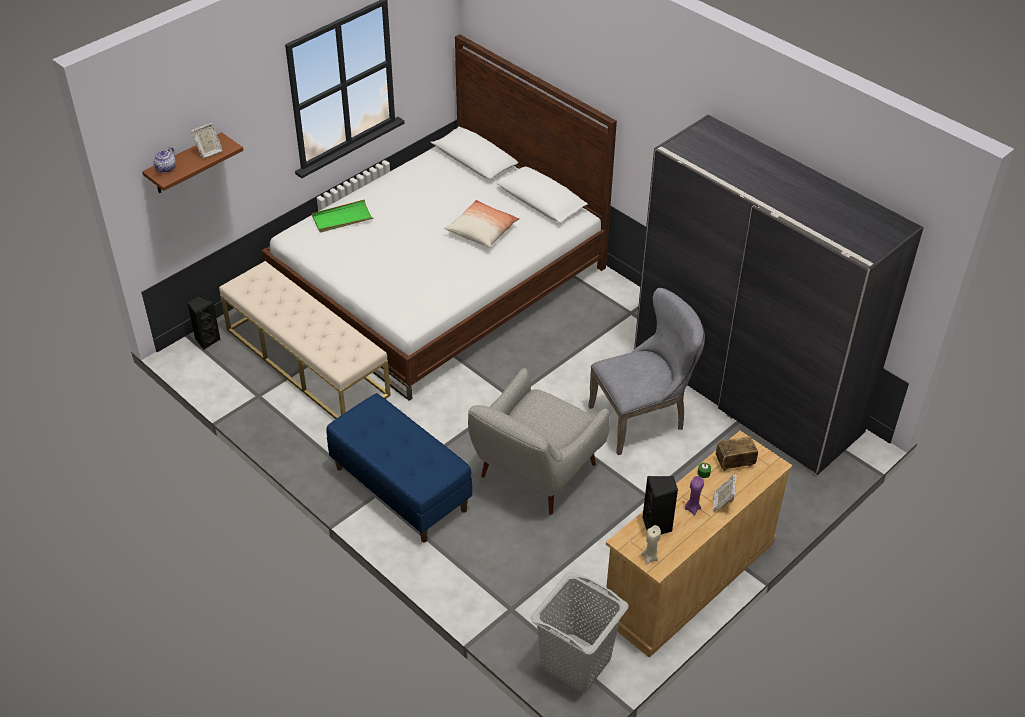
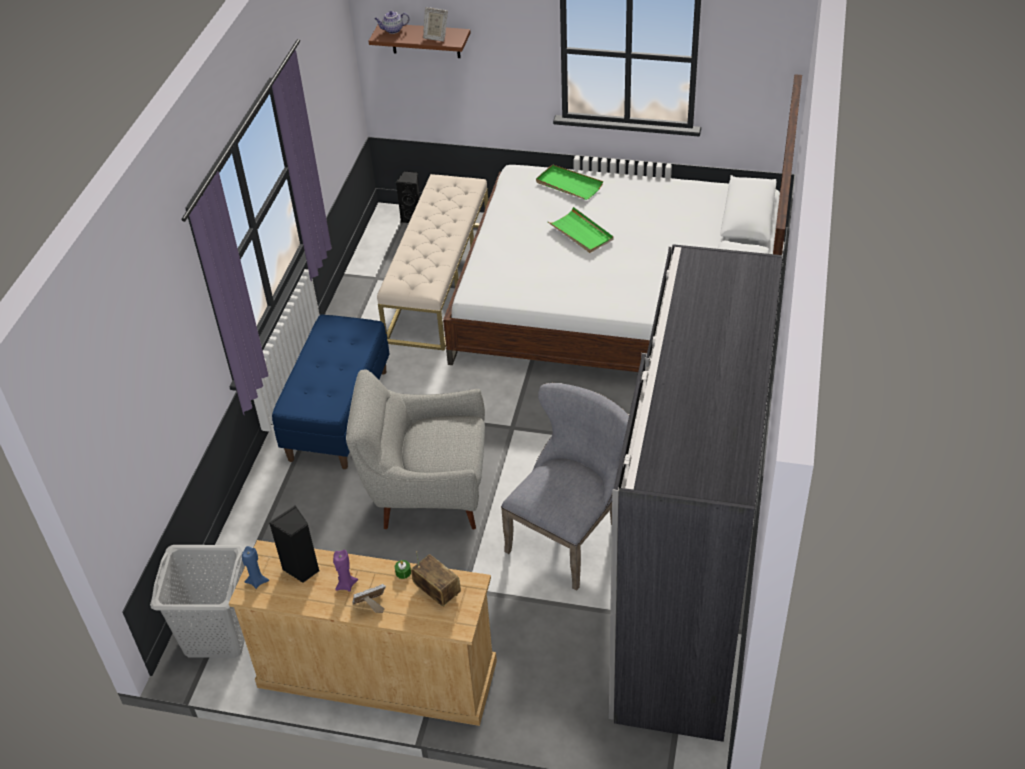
camera: 60 degrees right, 0 degrees up
pillow [444,200,520,248] -> none
grey chair [588,288,705,455] -> grey chair turned 90 degrees counterclockwise [501,383,629,591]
beige candle [641,525,661,564] -> blue candle [242,546,269,589]
none -> green tray [547,207,614,253]

